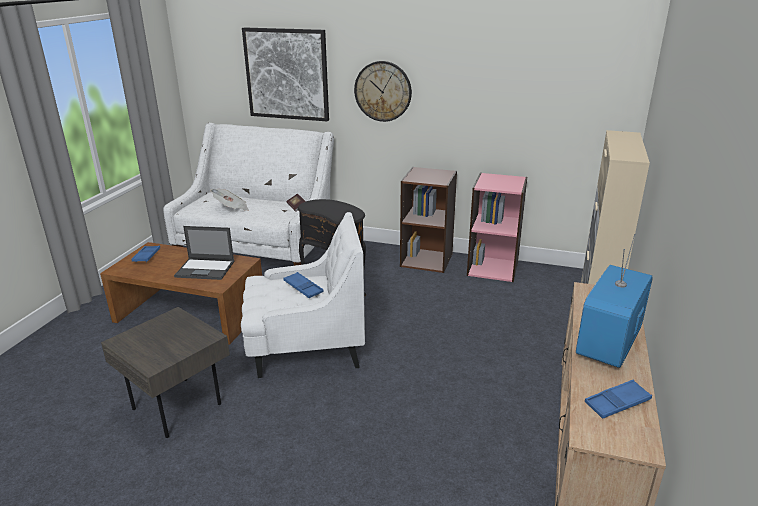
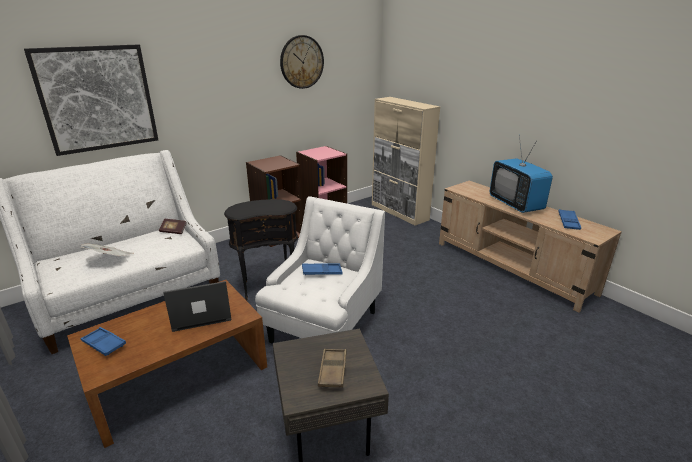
camera: 55 degrees left, 0 degrees up
laptop [174,226,234,280] -> laptop turned 150 degrees counterclockwise [163,281,231,332]
wall clock [354,61,412,122] -> wall clock moved to [280,35,324,89]
none -> brown tray [318,348,347,388]

